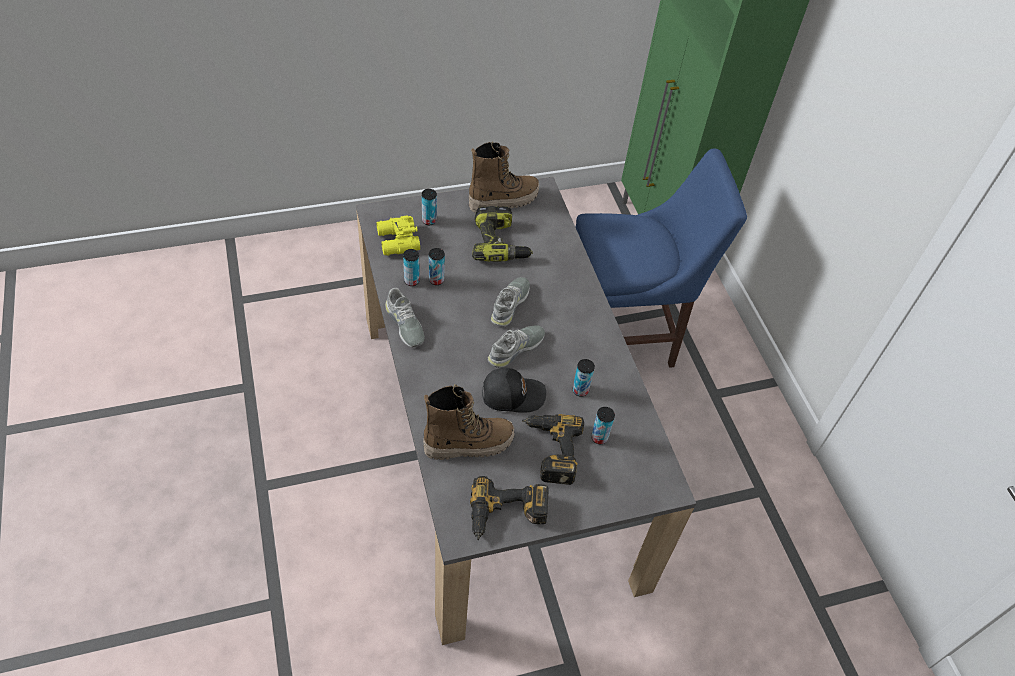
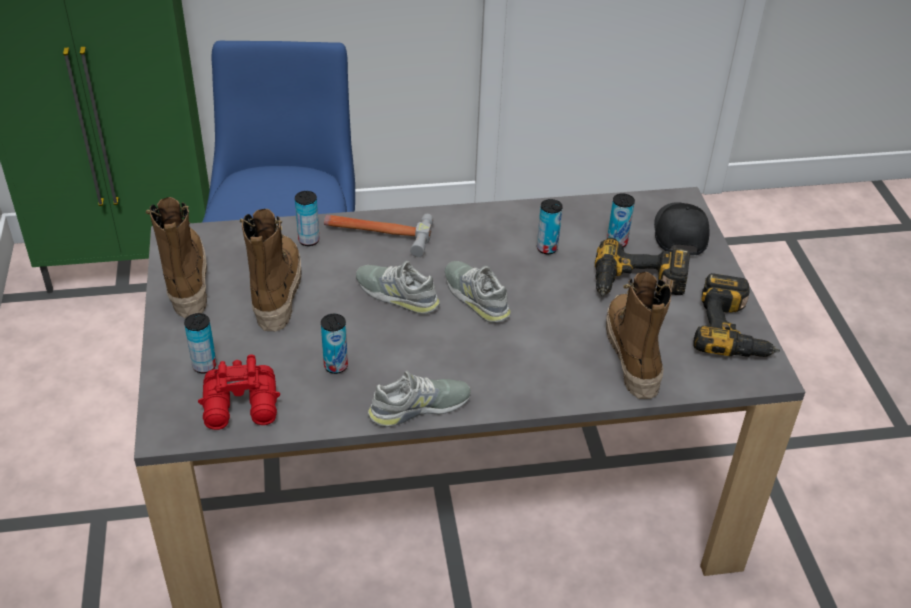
camera: 80 degrees left, 10 degrees down
yellow binoculars [376,215,420,256] -> red binoculars [198,355,280,430]
can [403,249,420,286] -> can moved to [295,191,320,246]
power drill [472,206,533,262] -> boot [240,209,302,331]
black cap [482,368,546,413] -> black cap moved to [654,202,709,255]
none -> hammer [324,214,433,257]

